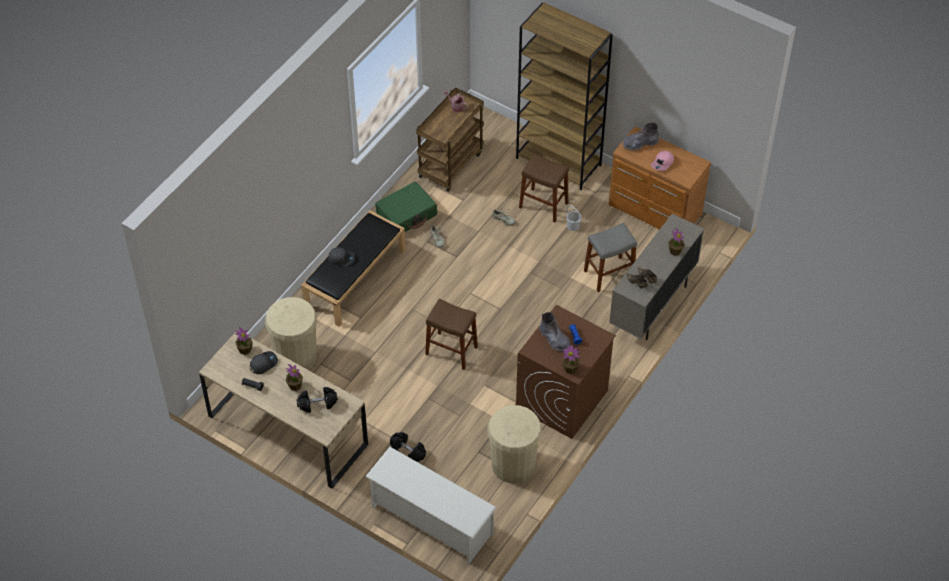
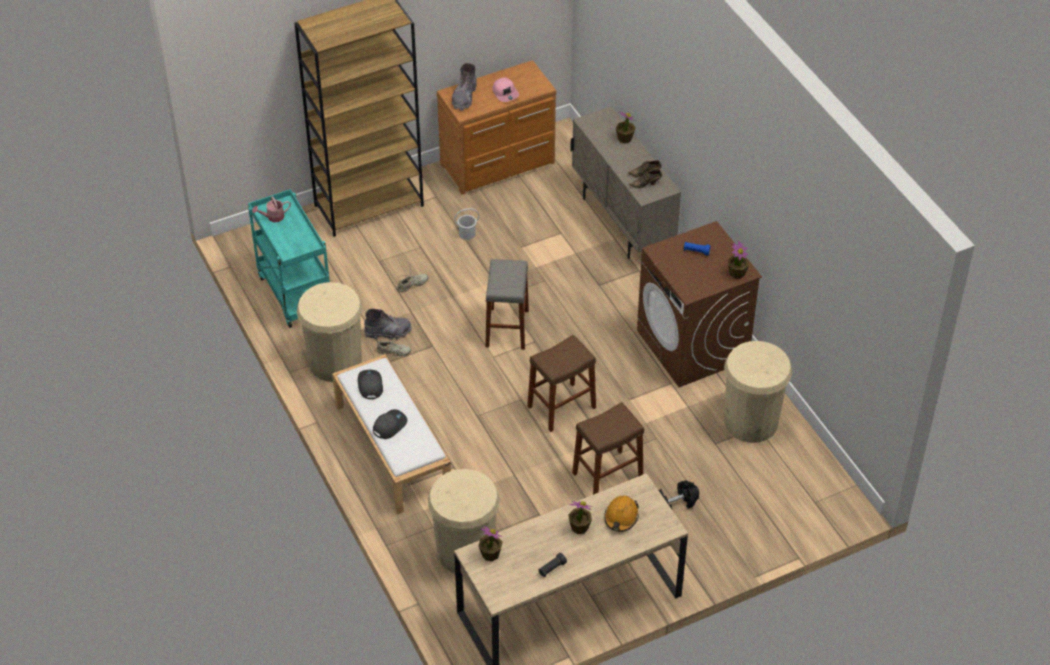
camera: 60 degrees left, 5 degrees down
grey cap [250,351,278,374] -> grey cap moved to [358,370,383,399]
black dumbbell [296,387,338,413] -> orange hard hat [604,496,639,532]
black bench [301,210,406,327] -> white bench [332,354,451,514]
white shoe rack [365,447,497,564] -> none
green suitcase [375,181,437,232] -> beige trash can [297,282,363,382]
brown cart [416,87,484,192] -> turquoise cart [248,189,330,328]
brown stool [519,154,569,222] -> brown stool moved to [572,402,644,495]
grey boot [540,312,571,352] -> grey boot moved to [364,309,412,339]
grey stool [584,223,637,292] -> grey stool moved to [485,259,529,349]

